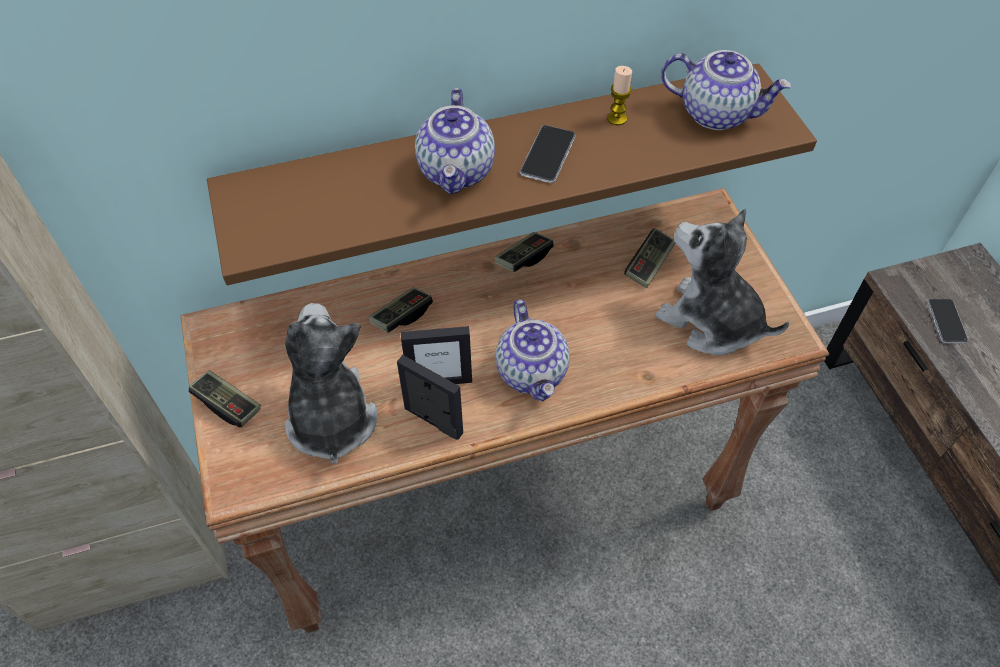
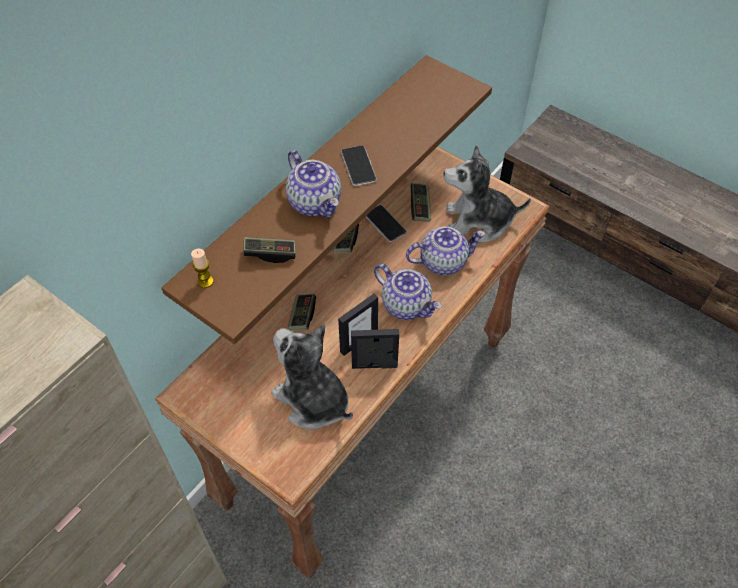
camera: 35 degrees left, 0 degrees up
game controller [189,370,261,428] -> game controller moved to [243,237,296,263]
candle [607,66,632,126] -> candle moved to [191,249,214,288]
teapot [661,50,792,130] -> teapot moved to [406,227,485,275]
phone [927,299,968,343] -> phone moved to [366,205,406,242]

